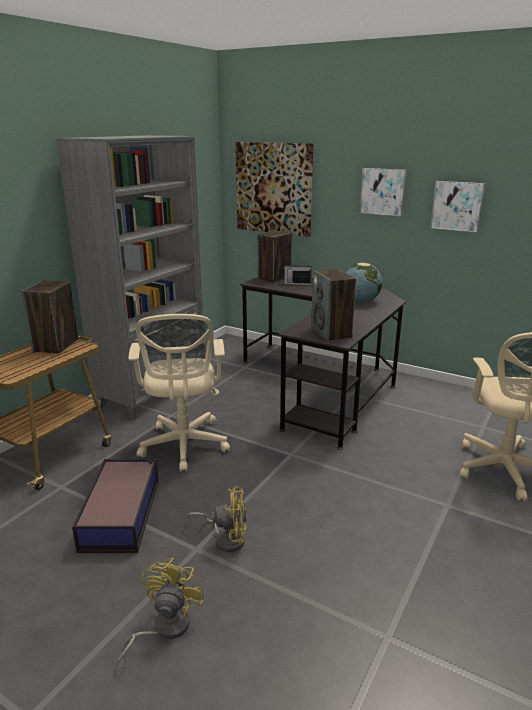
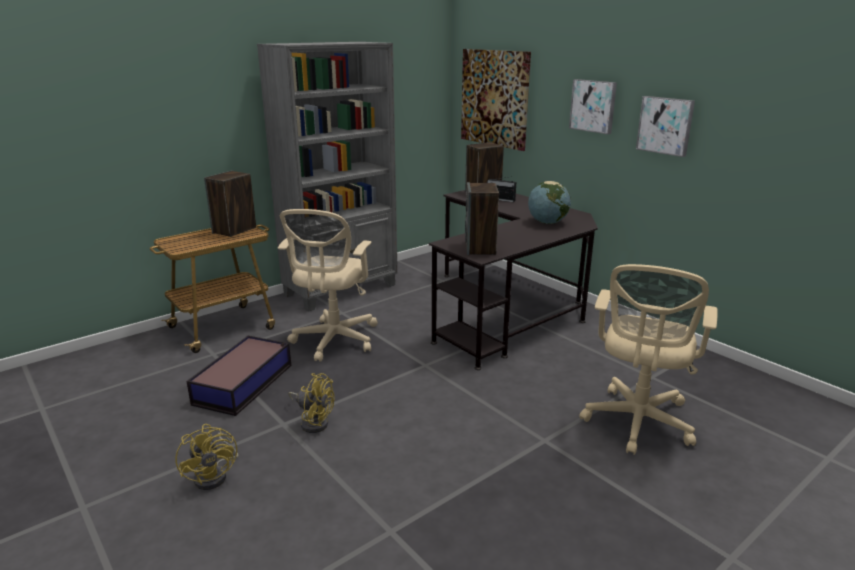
camera: 20 degrees right, 0 degrees up
yellow fan [116,558,205,667] -> yellow fan turned 120 degrees clockwise [175,424,238,490]

